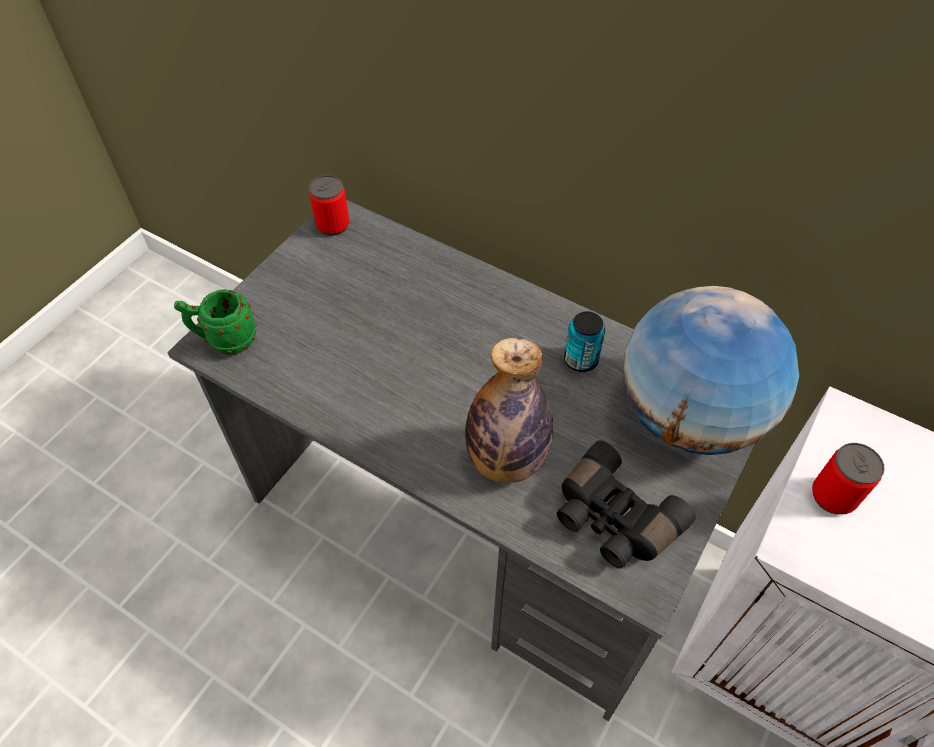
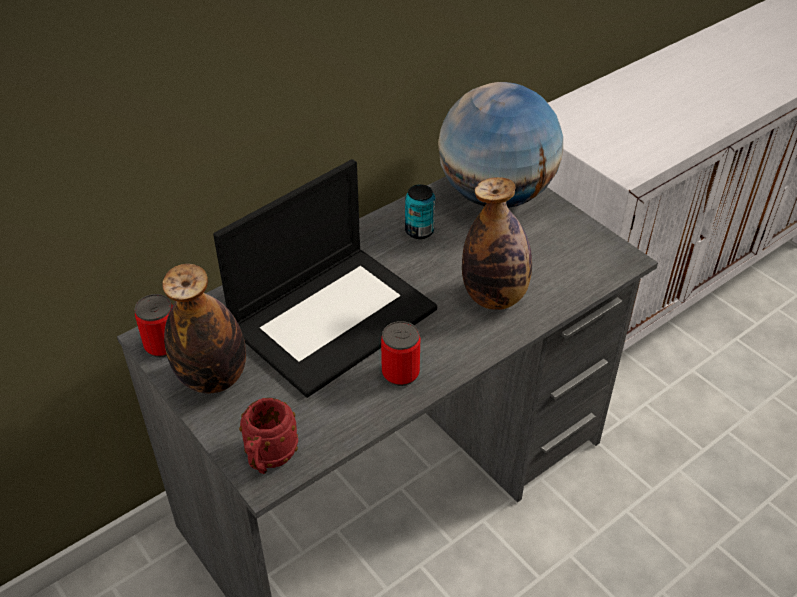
camera: 70 degrees left, 10 degrees down
green mug [174,290,256,355] -> red mug [239,398,298,474]
black binoculars [557,440,696,568] -> none
can [812,443,885,514] -> can moved to [381,321,420,386]
none -> bottle [162,264,246,394]
none -> laptop [213,159,437,398]

